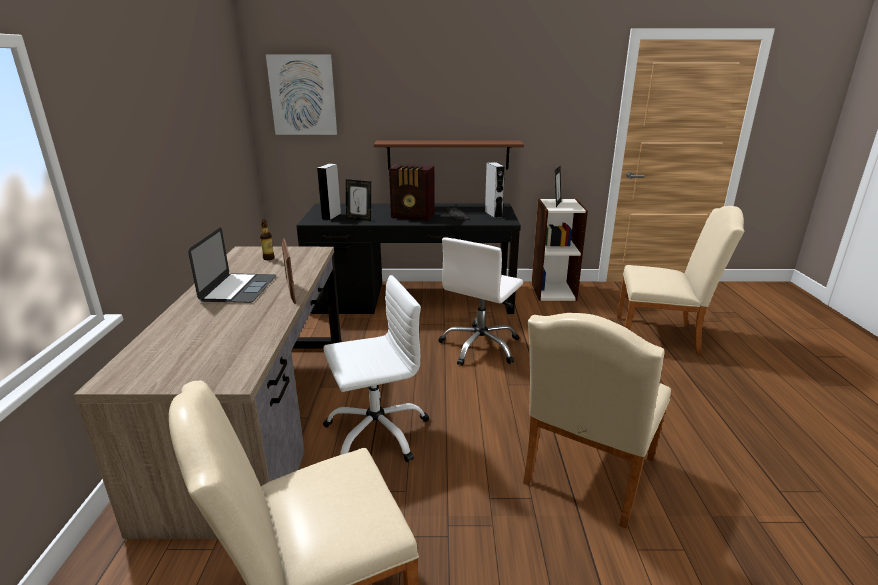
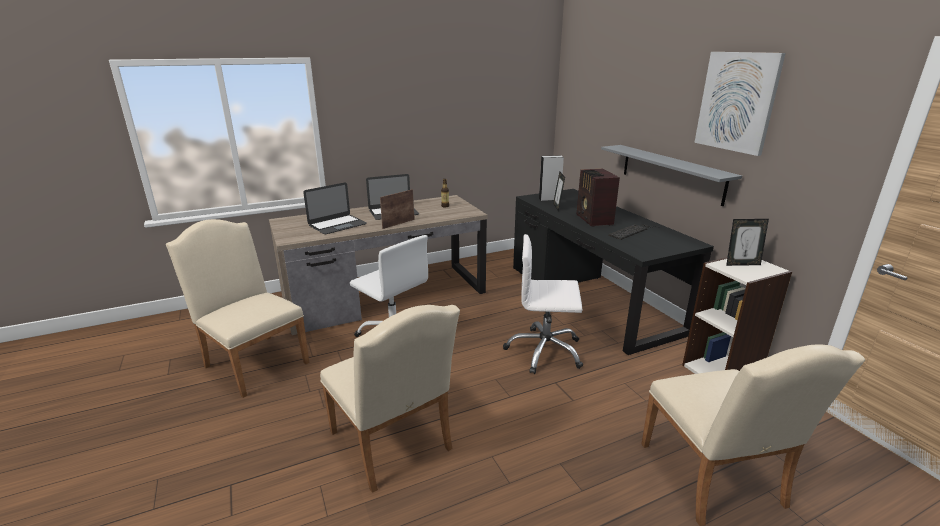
camera: 65 degrees right, 0 degrees up
picture [266,55,337,135] -> picture moved to [694,52,786,156]
brown shelf [374,140,524,169] -> grey shelf [601,145,742,206]
grey speaker [485,162,505,218] -> none
beige chair [523,313,671,529] -> beige chair turned 135 degrees counterclockwise [320,305,460,493]
none -> laptop [303,183,367,234]

